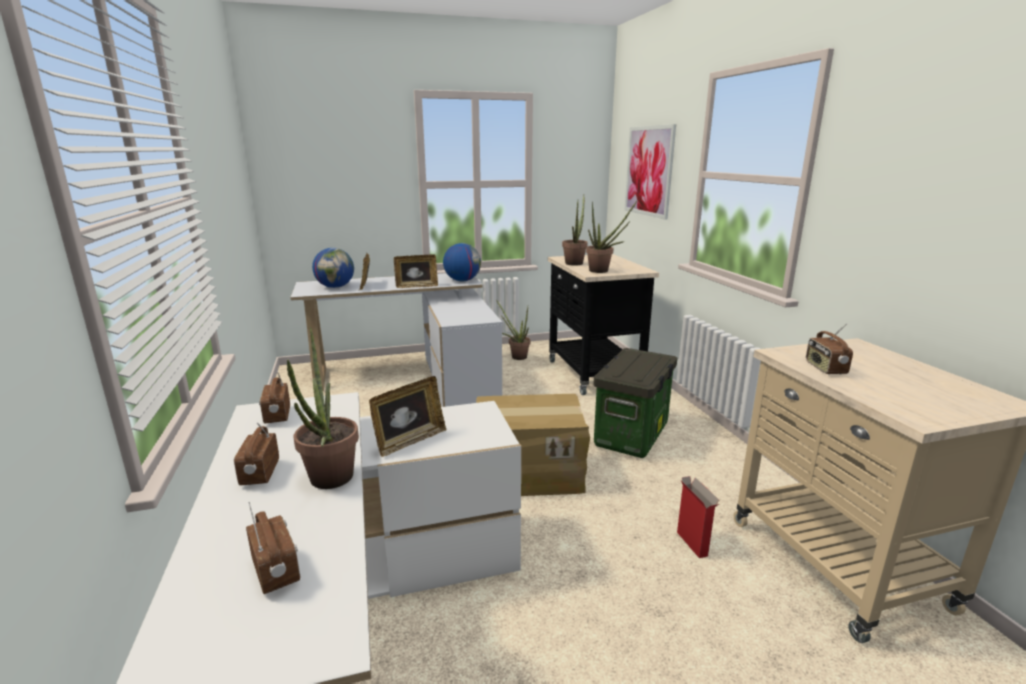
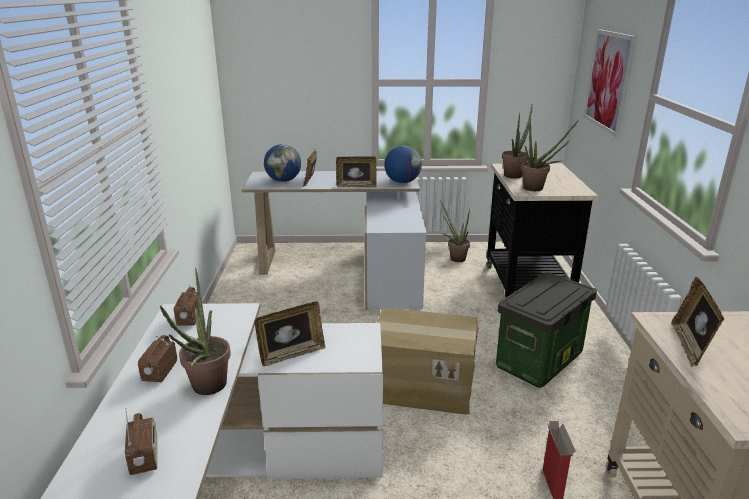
camera: 15 degrees right, 5 degrees up
radio [806,324,853,375] -> picture frame [671,277,724,367]

